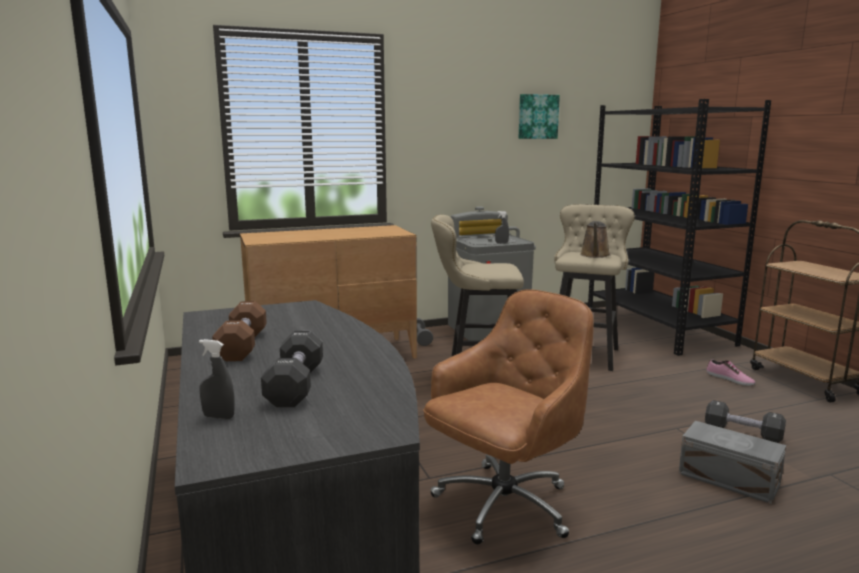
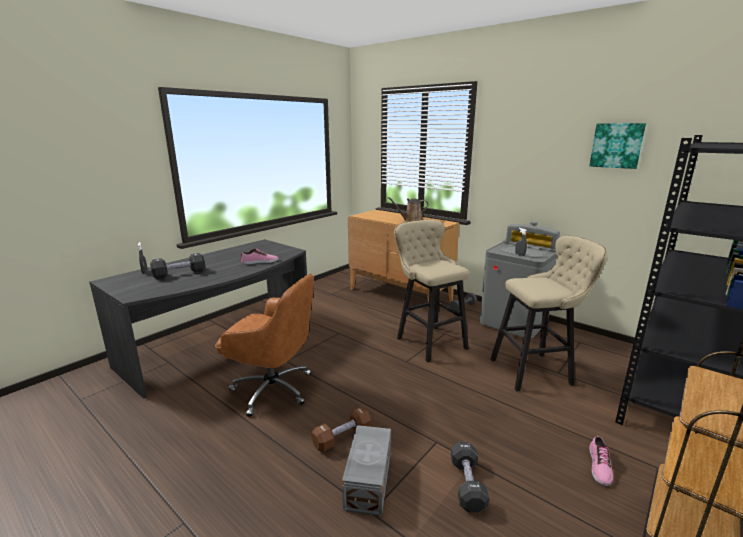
camera: 60 degrees right, 5 degrees up
brown dumbbell [212,301,267,361] -> brown dumbbell moved to [312,407,371,452]
brown watering can [580,221,610,258] -> brown watering can moved to [387,197,428,222]
none -> shoe [241,249,279,264]

